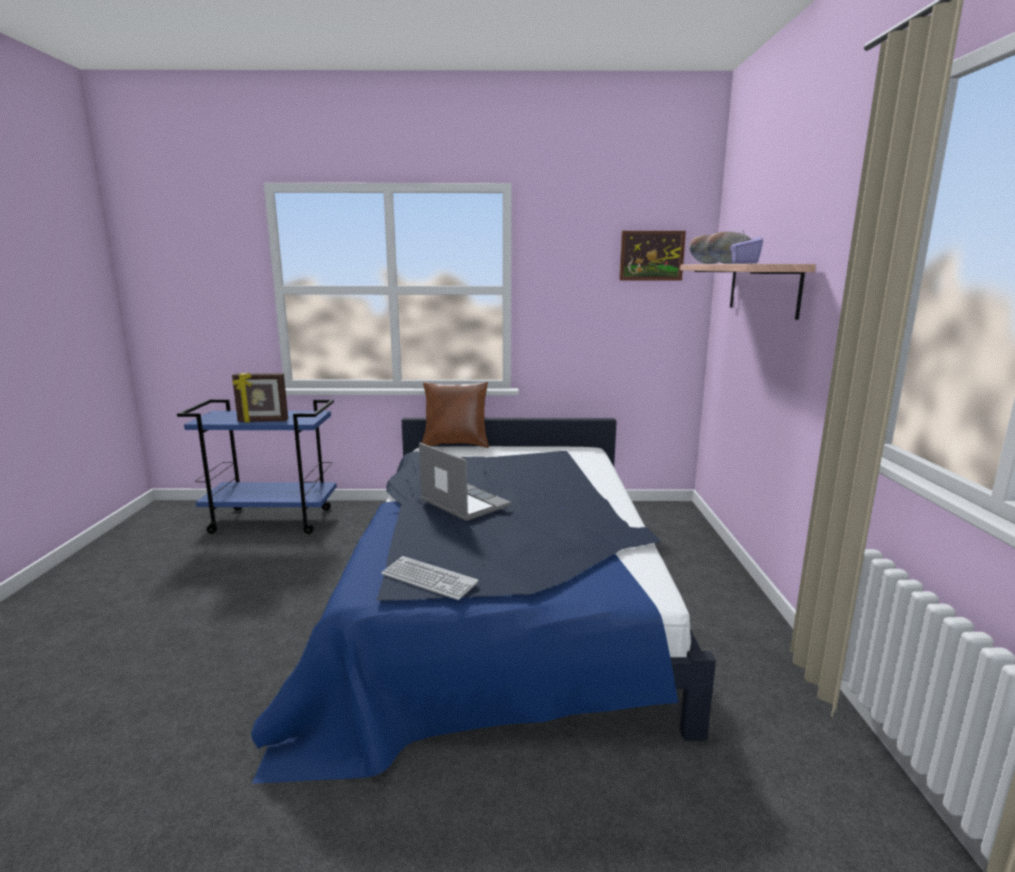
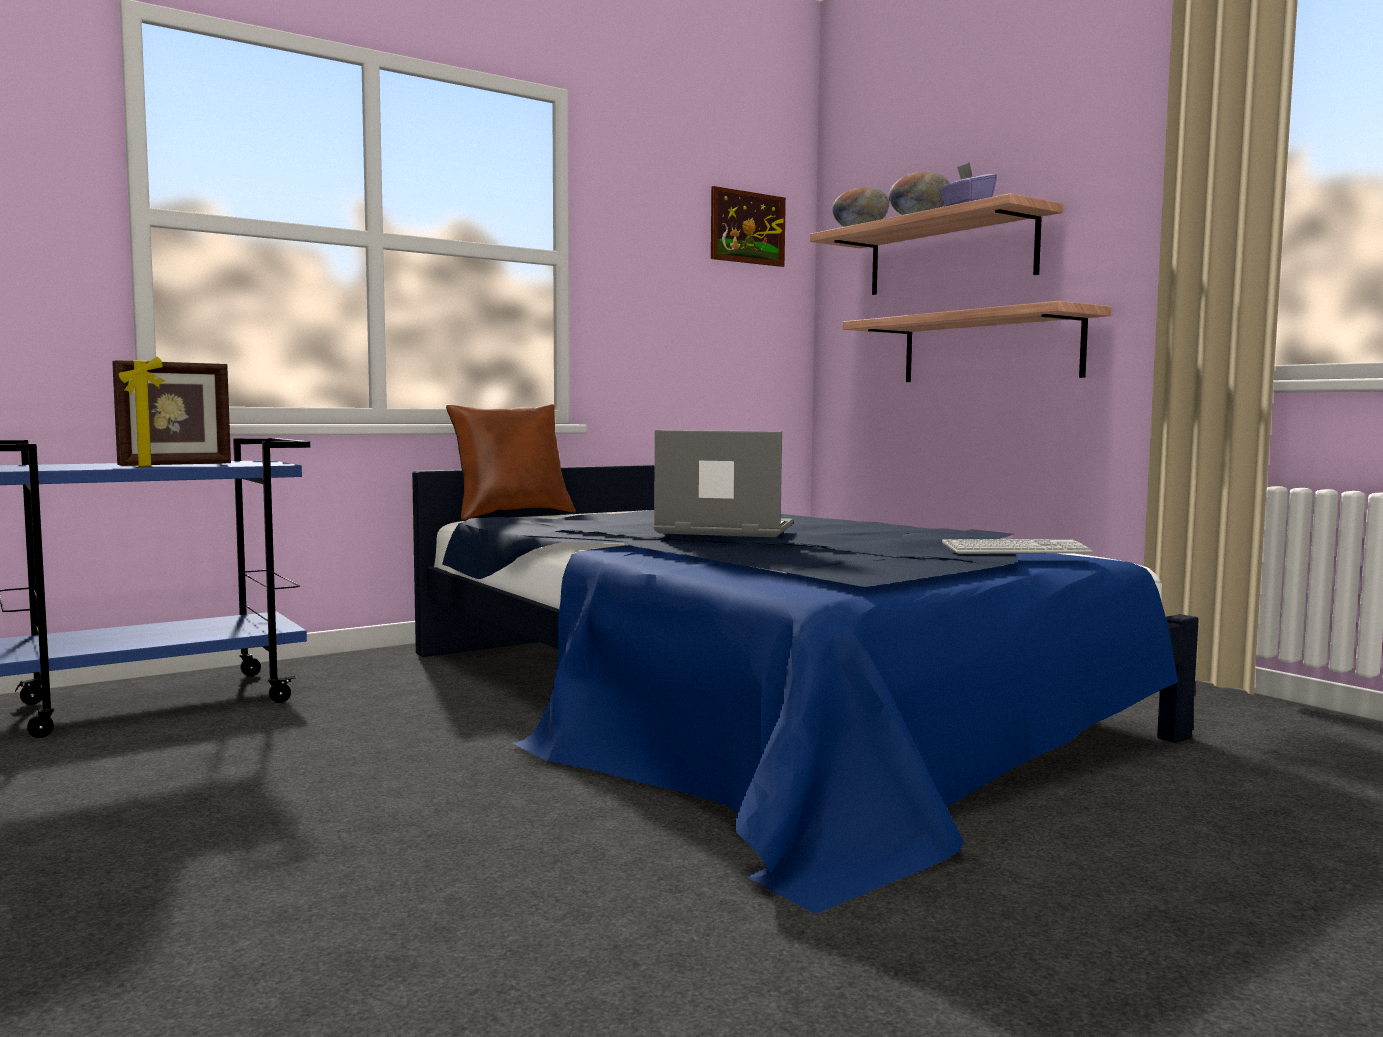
camera: 35 degrees left, 10 degrees down
keyboard [381,556,479,600] -> keyboard moved to [942,539,1093,554]
none -> shelf [843,301,1111,382]

